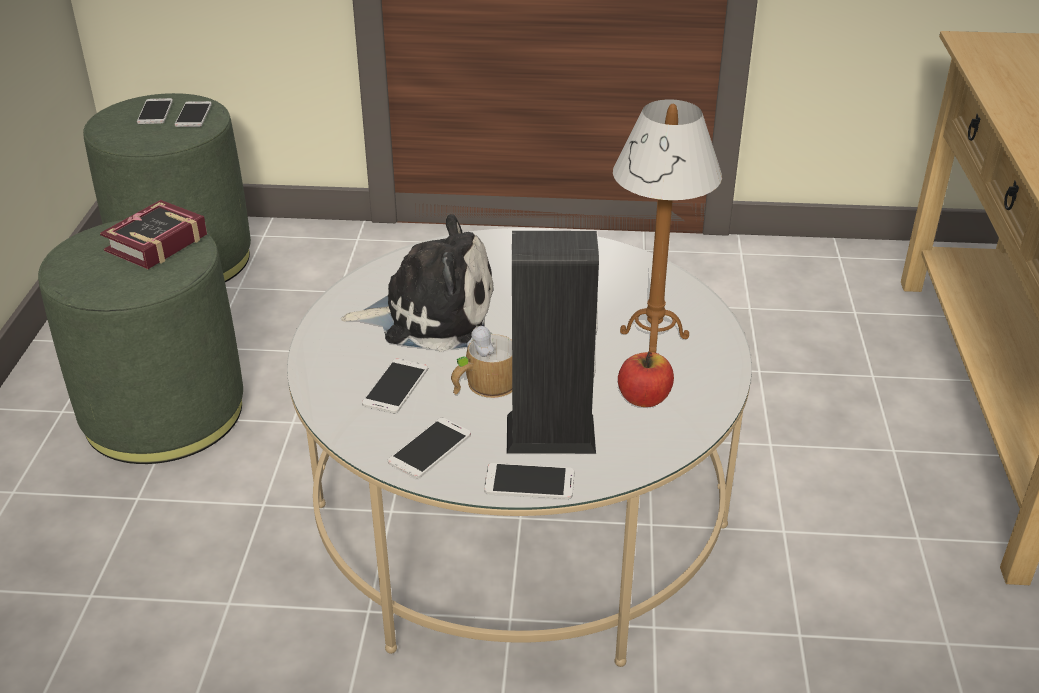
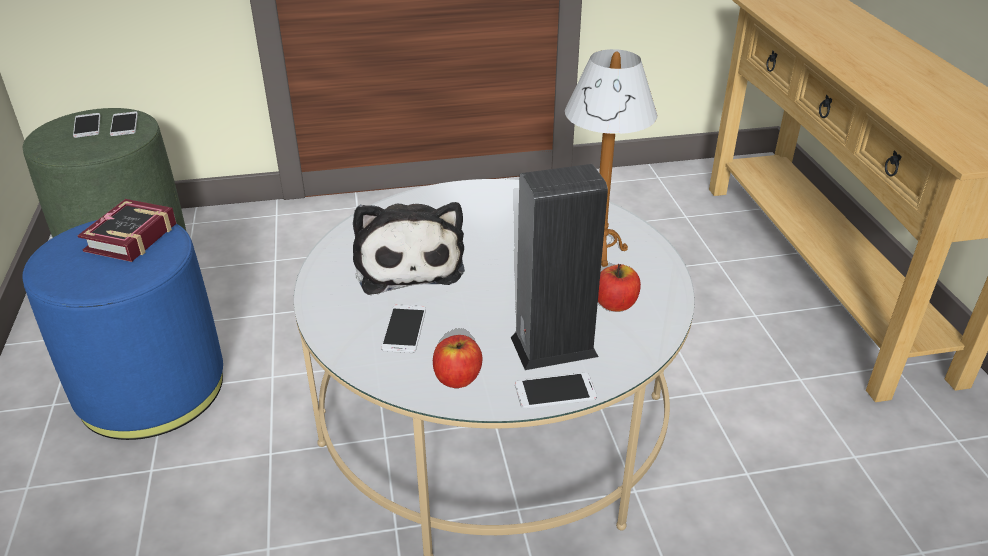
camera: 15 degrees left, 0 degrees up
green ottoman [38,220,243,464] -> blue ottoman [22,220,223,440]
plush toy [341,214,493,351] -> plush toy turned 90 degrees clockwise [353,202,465,295]
phone [388,418,471,479] -> apple [433,335,483,388]
mug [451,326,512,398] -> none

